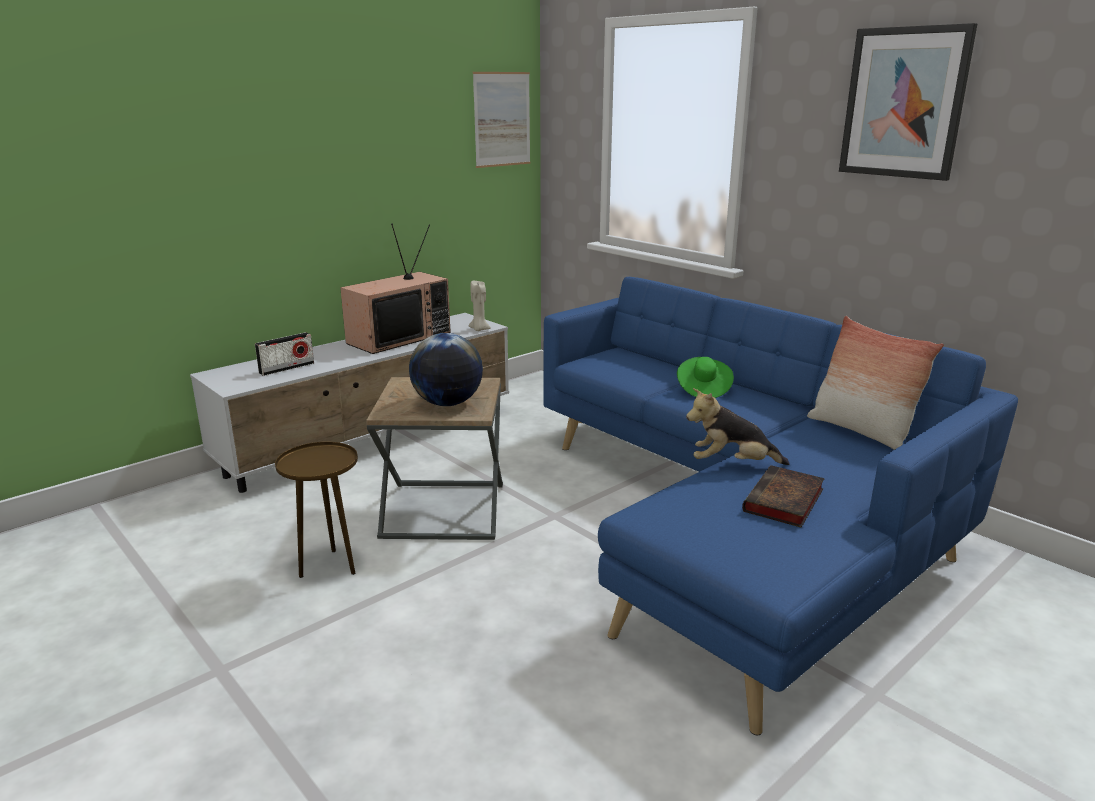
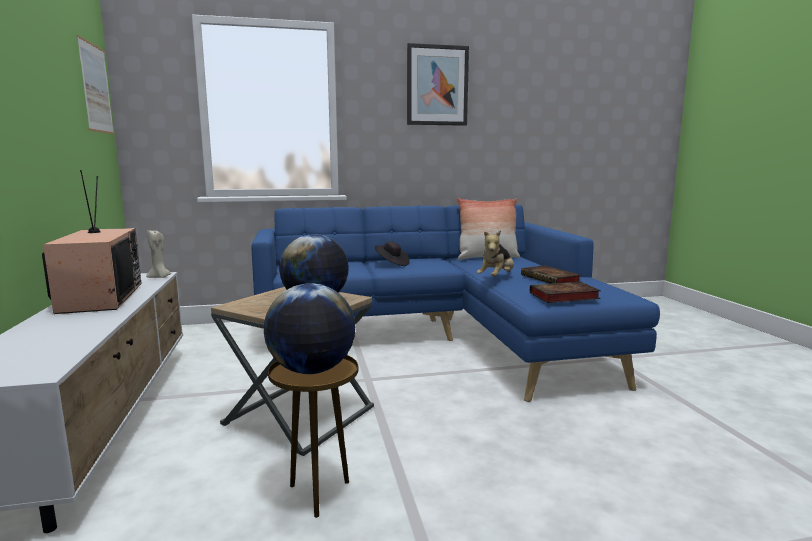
camera: 60 degrees left, 10 degrees down
radio [255,332,314,376] -> none
green hat [677,357,734,398] -> black hat [375,241,410,266]
none -> globe [264,283,355,374]
none -> book [530,282,601,303]

